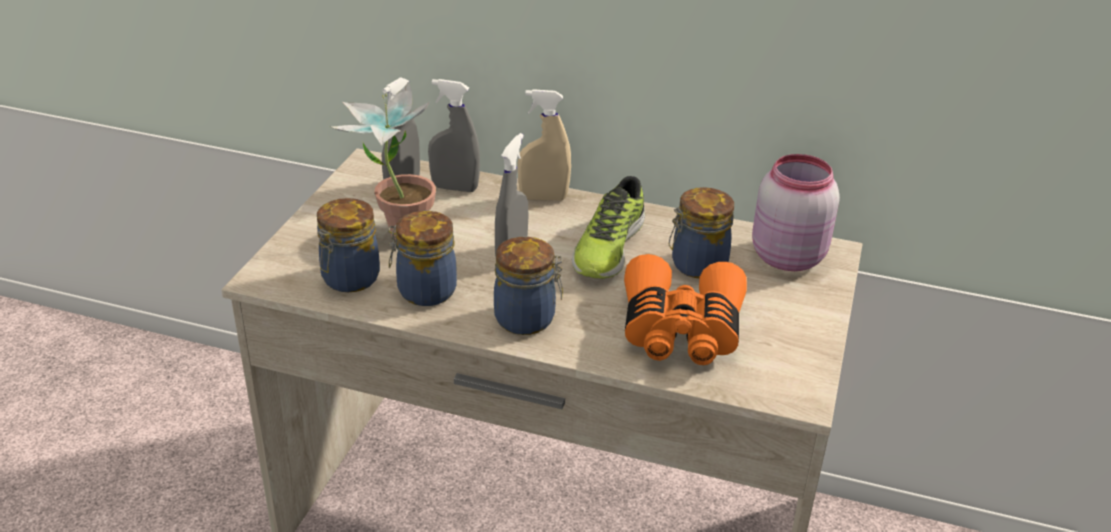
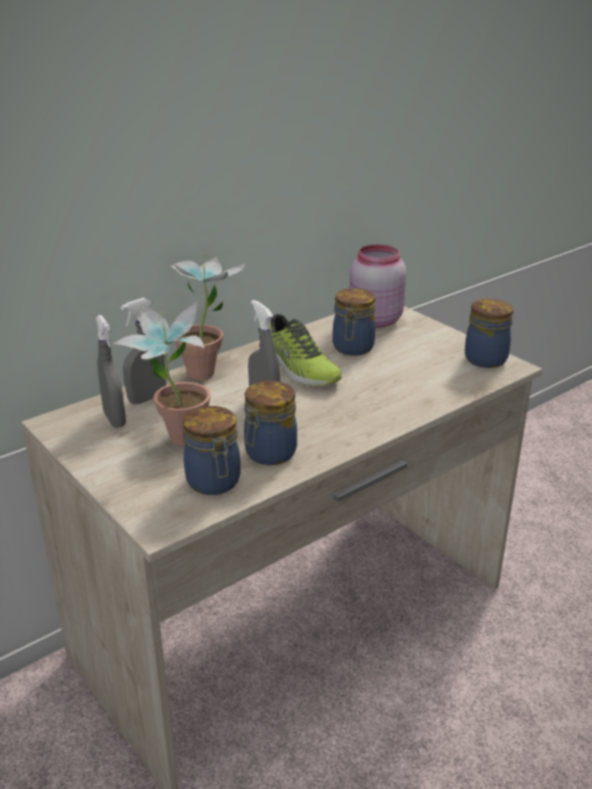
camera: 55 degrees left, 5 degrees down
jar [494,237,563,335] -> jar moved to [465,299,513,368]
beige spray bottle [518,89,571,201] -> potted plant [171,252,245,380]
orange binoculars [624,254,747,365] -> none

